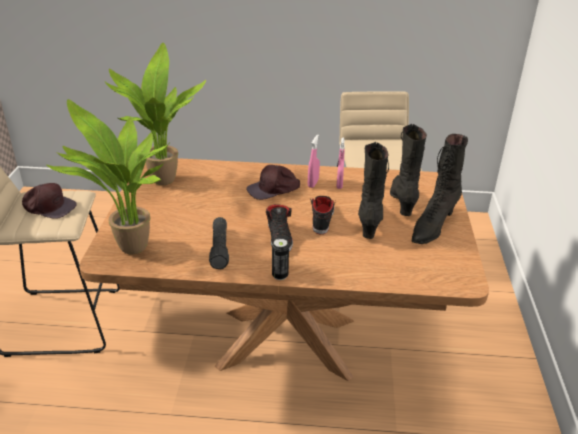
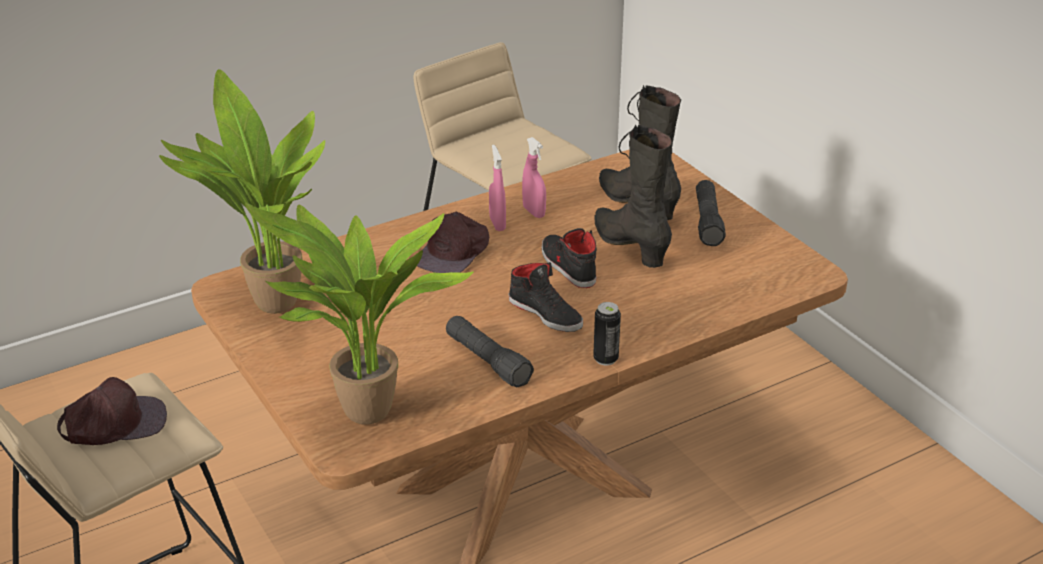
camera: 35 degrees left, 0 degrees up
black boot [412,134,468,244] -> black flashlight [696,180,726,246]

